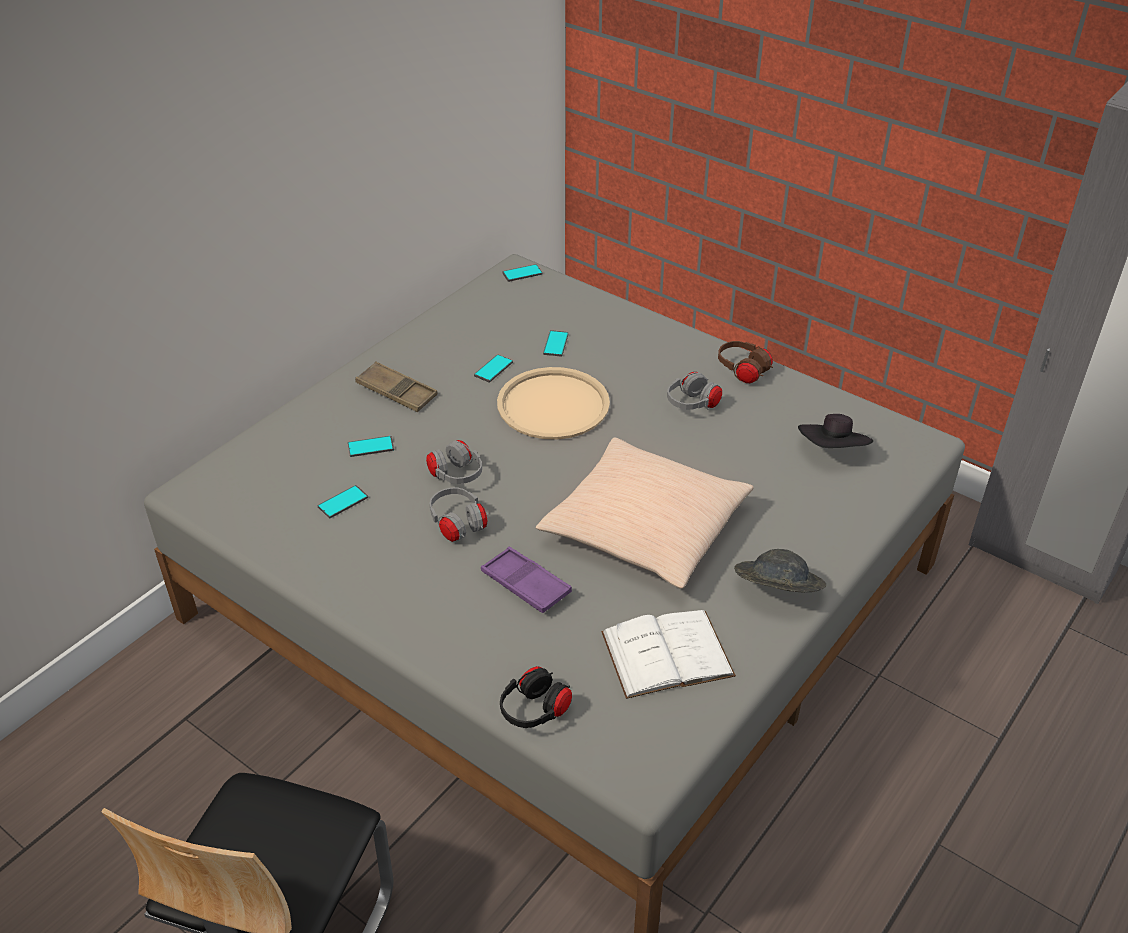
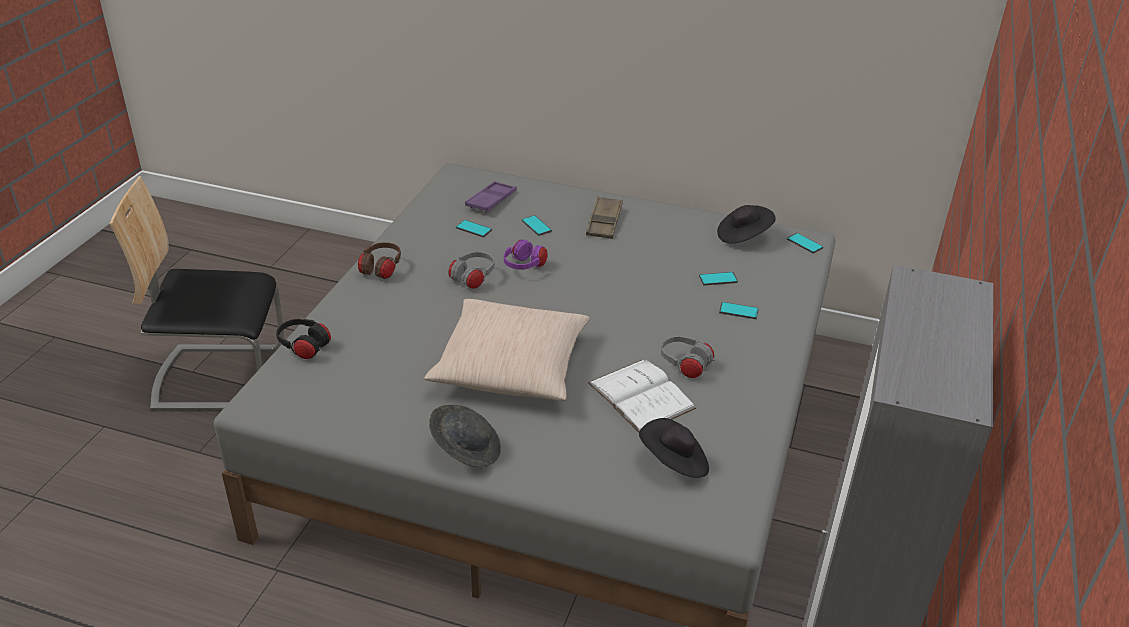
camera: 70 degrees right, 5 degrees down
grey headphones [426,440,482,484] -> purple headphones [504,239,548,270]
phone [474,355,513,383] -> phone moved to [719,302,758,319]
purple tray [481,547,572,613] -> purple tray moved to [465,181,517,212]
beige tray [497,367,610,440] -> none
white book [601,610,736,699] -> white book moved to [588,360,696,433]
brown headphones [718,341,773,383] -> brown headphones moved to [358,242,401,279]
none -> black hat [717,205,776,244]

